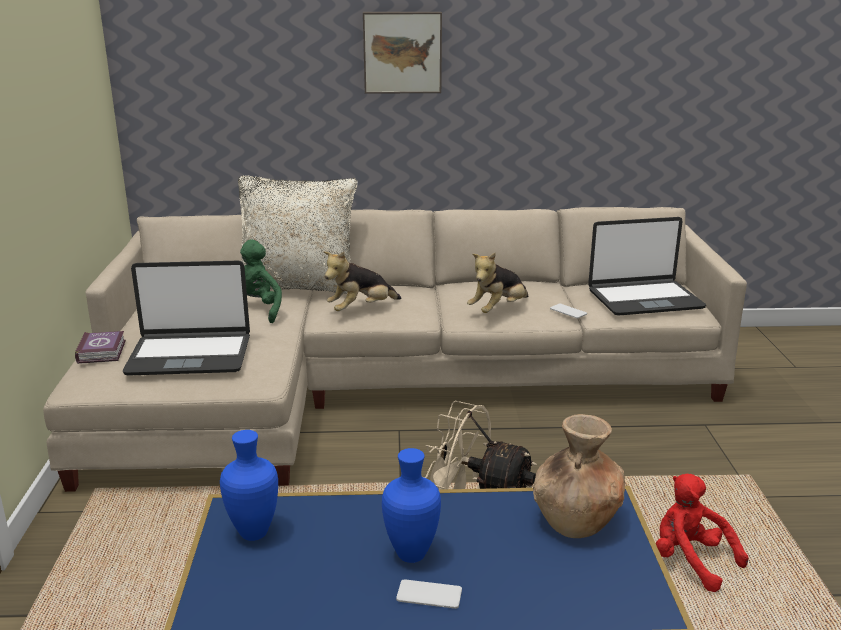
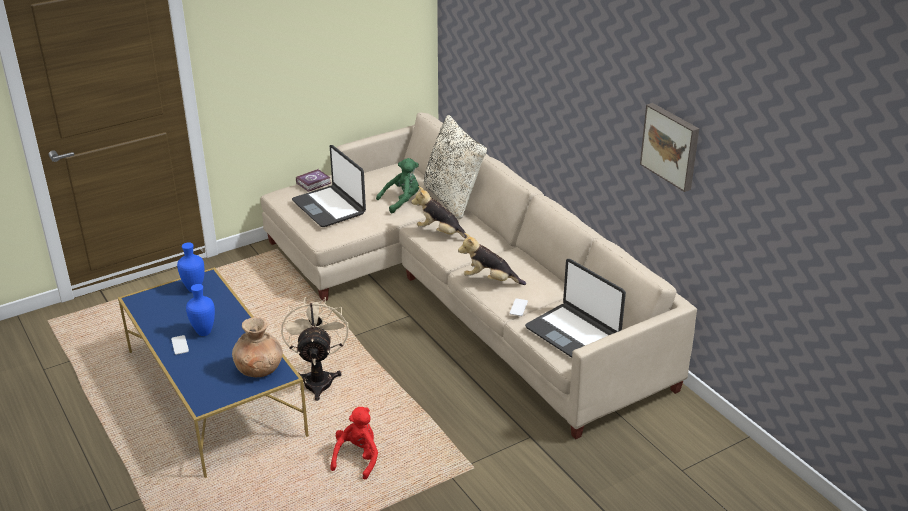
camera: 60 degrees right, 10 degrees up
picture [363,12,442,94] -> picture moved to [640,103,699,192]

